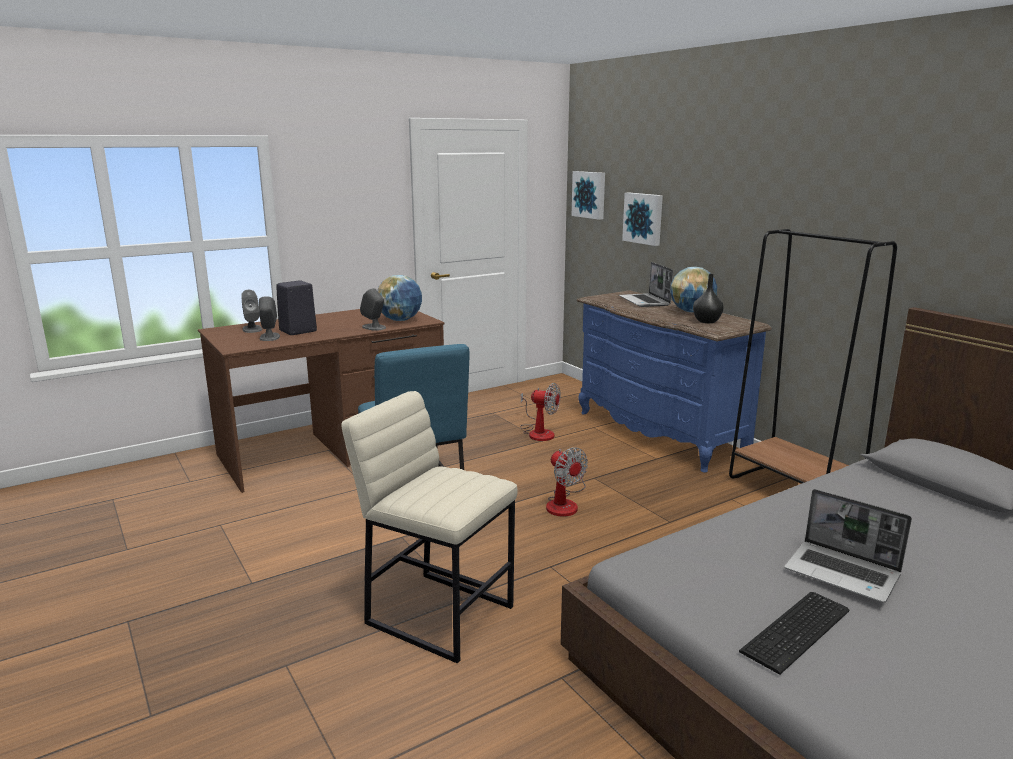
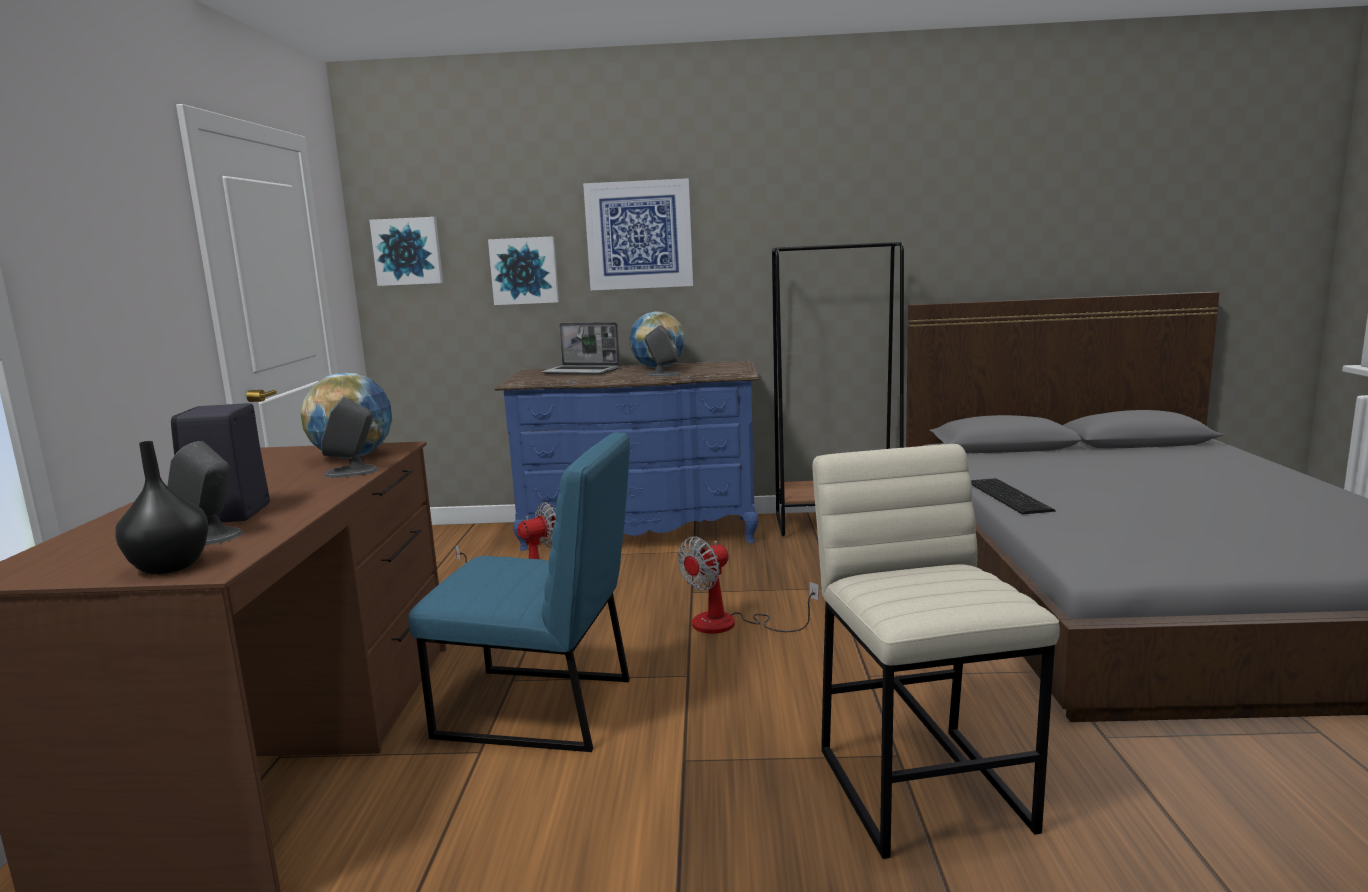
camera: 55 degrees left, 5 degrees down
grey speaker [241,290,262,333] -> grey speaker moved to [644,325,680,377]
beige chair [341,391,518,663] -> beige chair turned 105 degrees clockwise [813,444,1060,859]
fan [546,447,588,517] -> fan turned 135 degrees clockwise [677,537,819,634]
black vase [693,274,724,323] -> black vase moved to [115,441,209,574]
keyboard [739,592,850,675] -> keyboard moved to [971,478,1056,514]
laptop [785,489,912,603] -> none
none -> picture [583,178,693,290]

